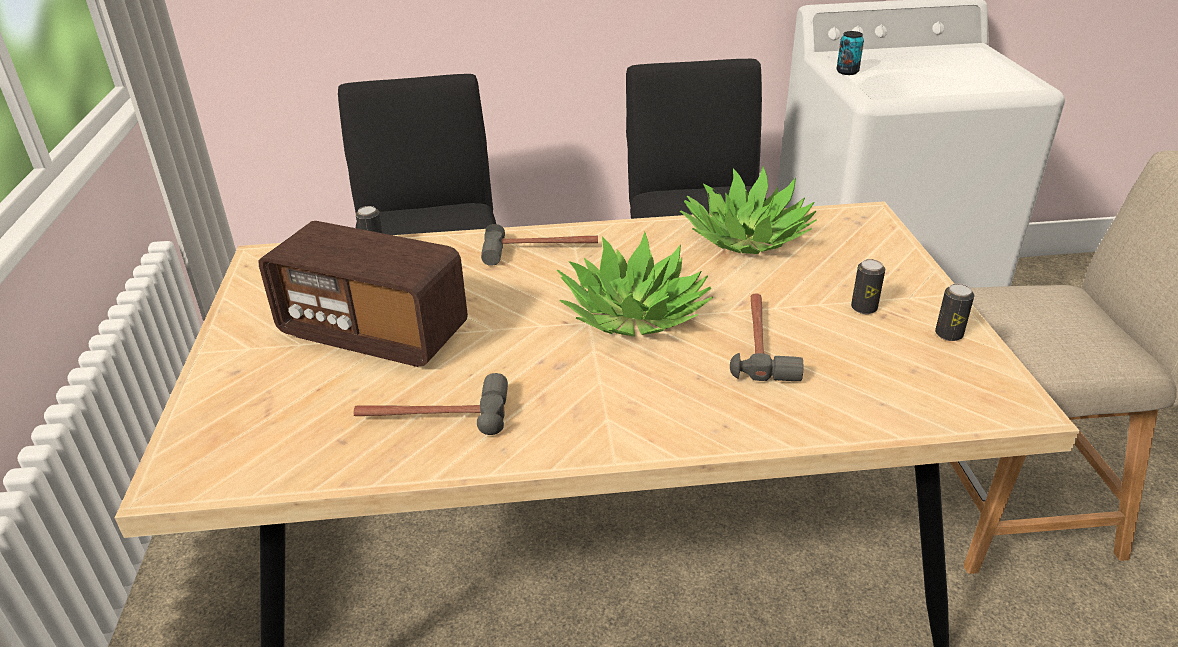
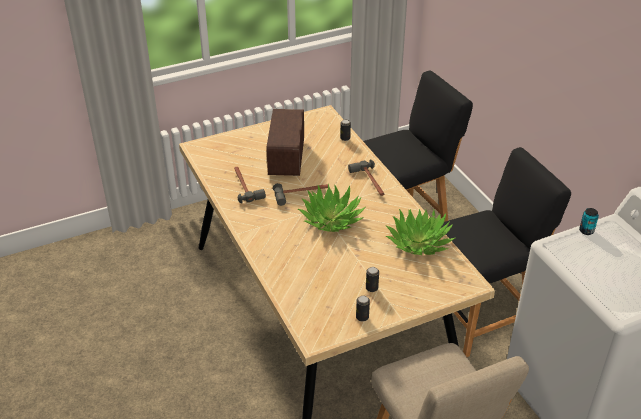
camera: 70 degrees right, 5 degrees up
hammer [730,293,803,381] -> hammer moved to [273,183,328,206]

